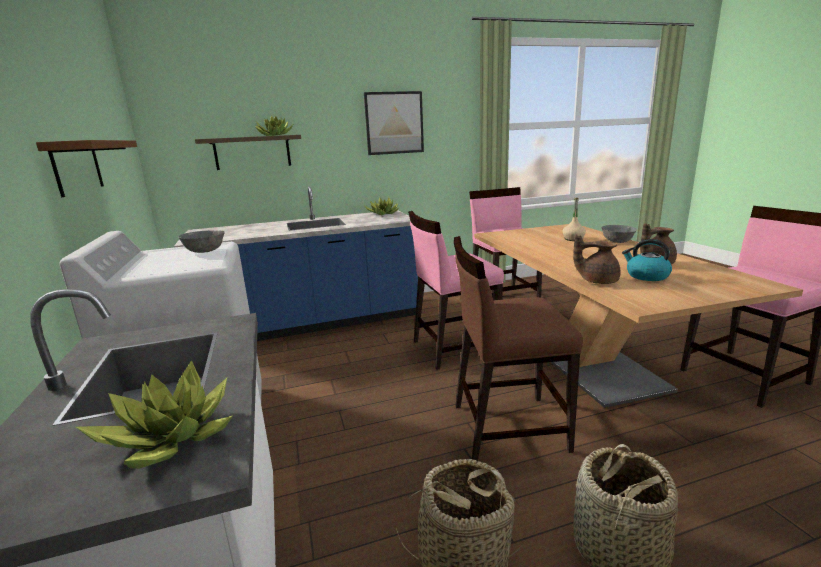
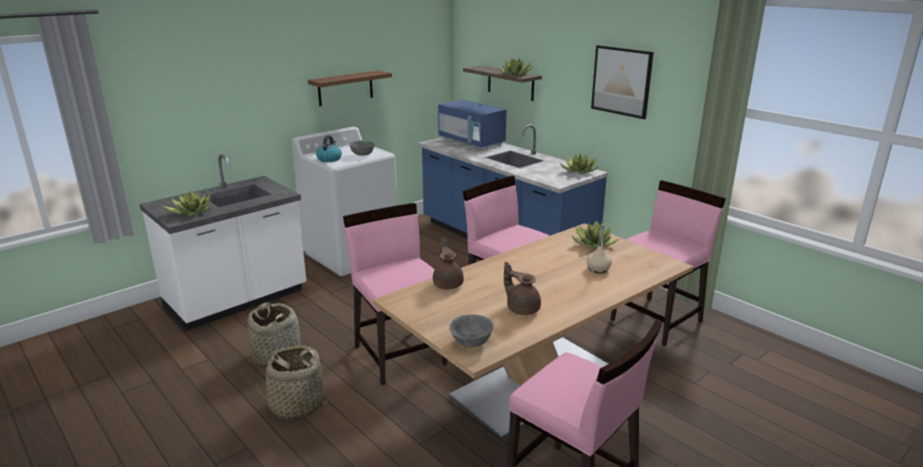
camera: 65 degrees right, 5 degrees up
brown chair [454,236,583,461] -> pink chair [343,203,447,385]
grey bowl [601,225,637,243] -> grey bowl moved to [449,314,494,347]
kettle [622,239,672,281] -> kettle moved to [316,136,342,162]
none -> blue microwave [438,100,506,149]
none -> potted plant [571,220,619,249]

